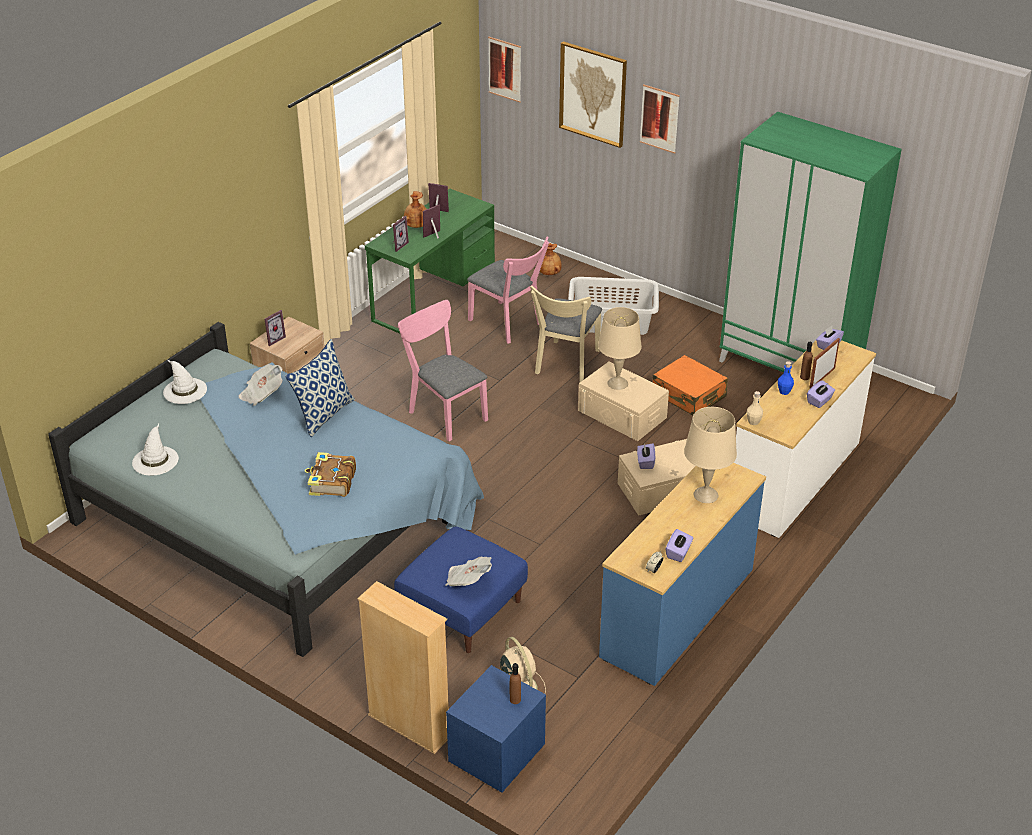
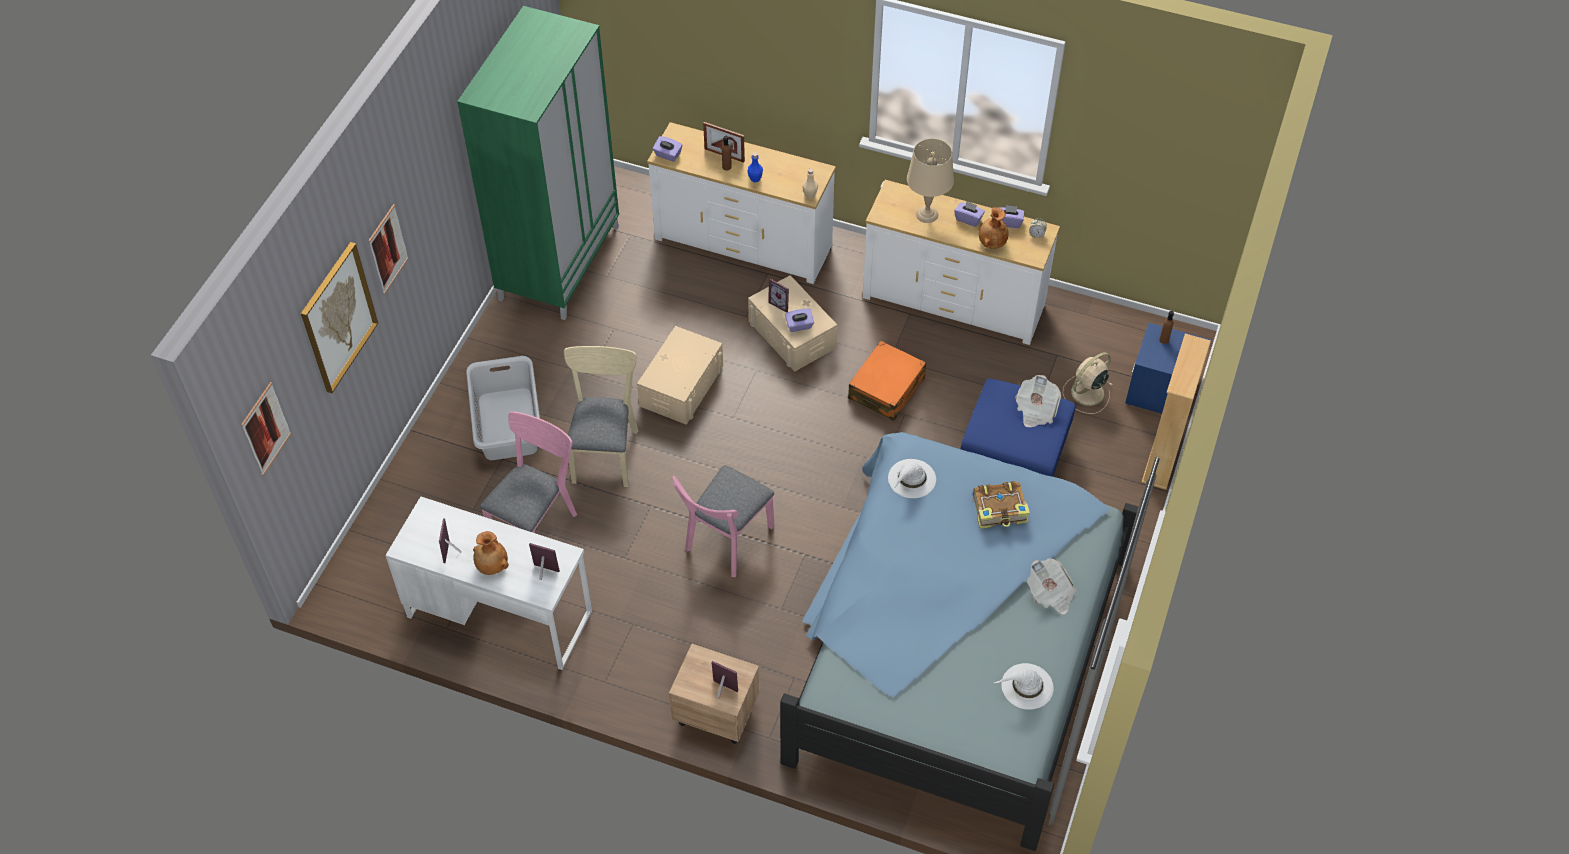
camera: 105 degrees left, 15 degrees up
white hat [163,360,207,404] -> white hat moved to [888,459,936,498]
newspaper [239,364,283,406] -> newspaper moved to [1027,558,1076,615]
pillow [285,339,355,437] -> none
green desk [365,189,495,334] -> white desk [385,497,592,670]
picture frame [423,205,440,239] -> picture frame moved to [768,279,789,313]
beige chair [530,285,602,382] -> beige chair turned 90 degrees counterclockwise [564,346,638,487]
brown vase [540,243,562,275] -> brown vase moved to [979,207,1009,249]
beige table lamp [598,307,642,390] -> none
blue dresser [599,463,766,686] -> white dresser [863,180,1060,345]
orange suitcase [653,355,728,416] -> orange suitcase moved to [848,341,926,421]
purple tissue box [807,380,835,408] -> purple tissue box moved to [954,201,985,227]

